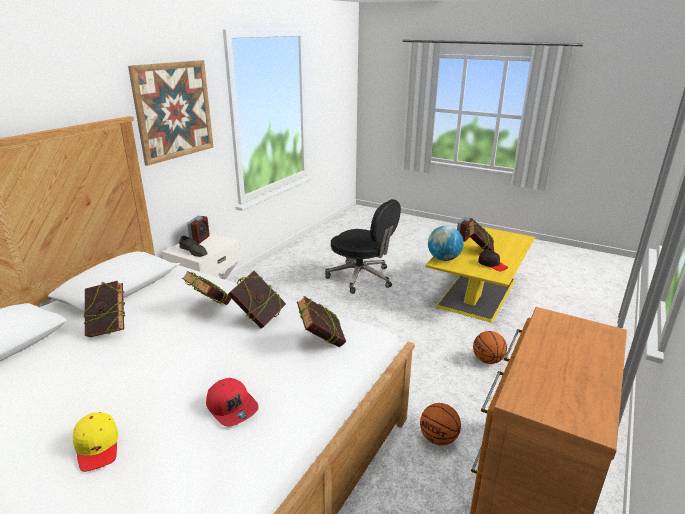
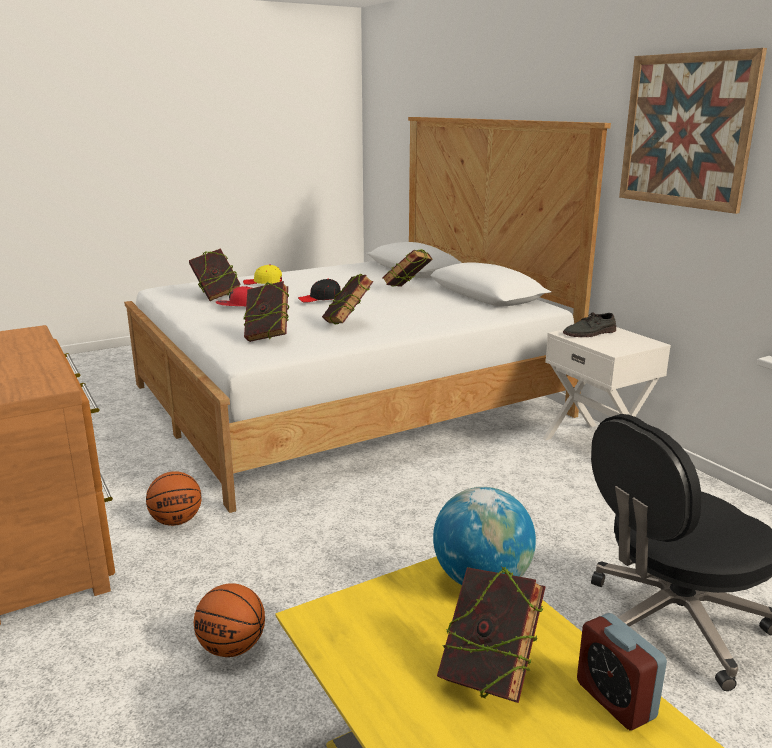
camera: 120 degrees right, 5 degrees down
book [182,271,231,305] -> book moved to [189,248,241,301]
alarm clock [187,216,210,244] -> none
black cap [478,250,508,271] -> black cap moved to [298,279,341,303]

